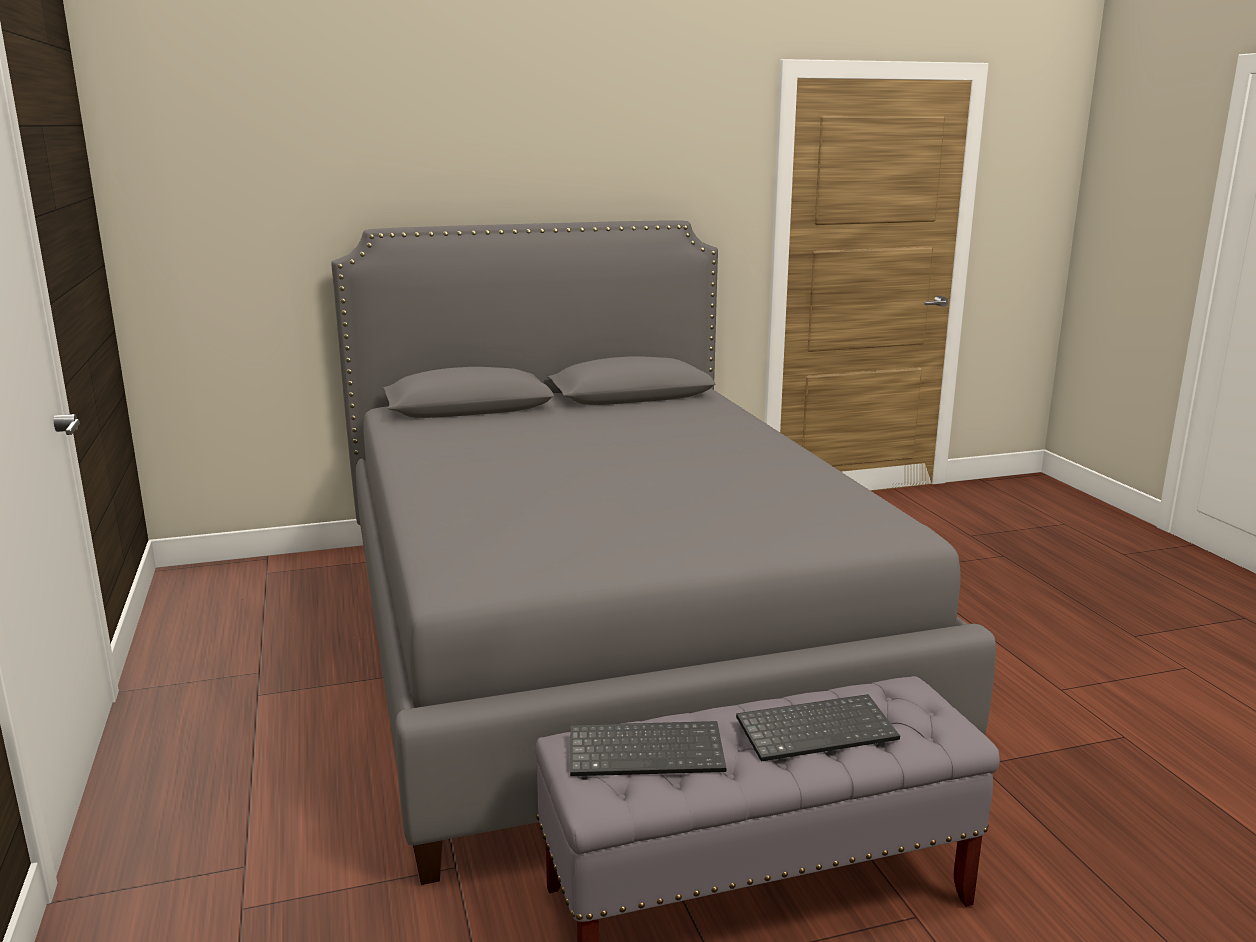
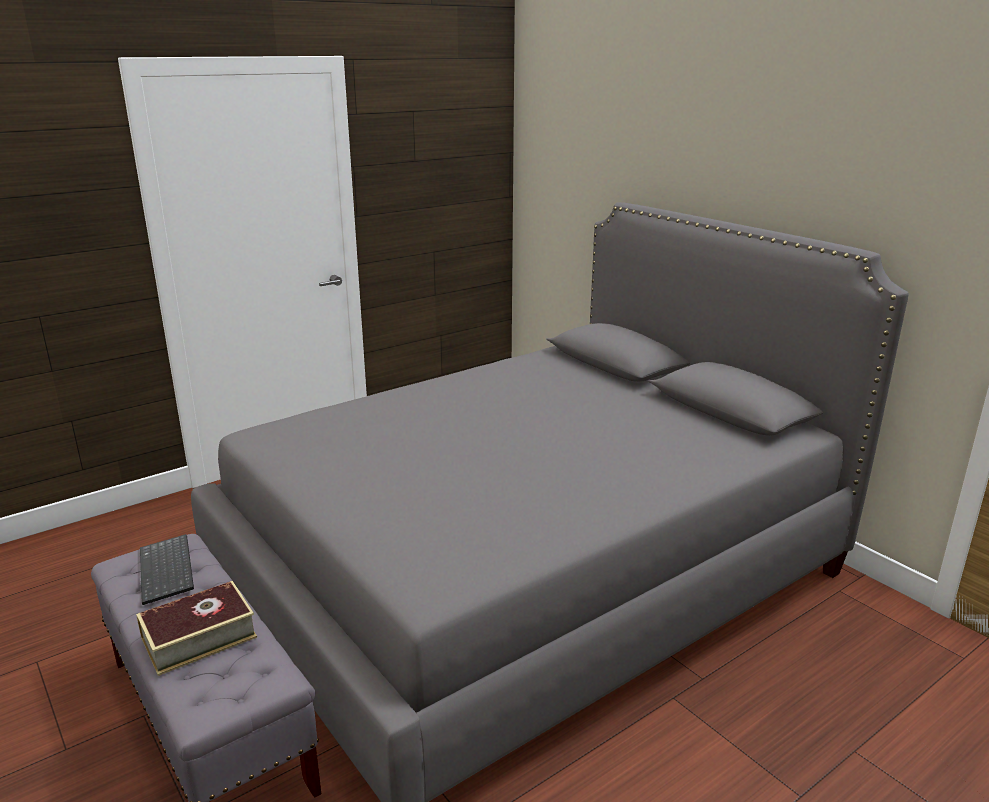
camera: 70 degrees right, 5 degrees up
keyboard [736,694,900,762] -> book [136,581,257,676]

